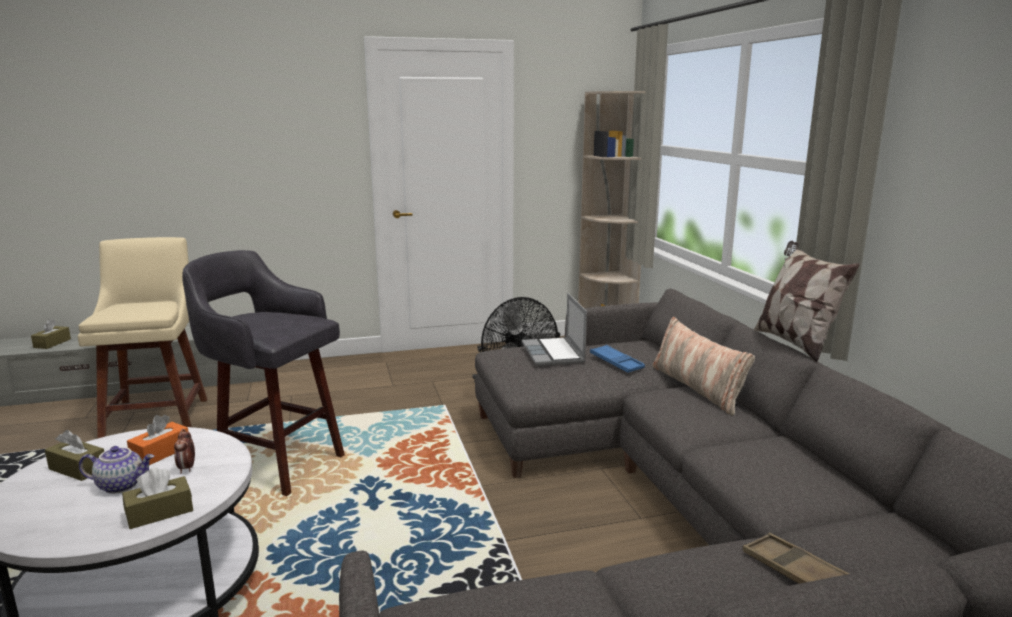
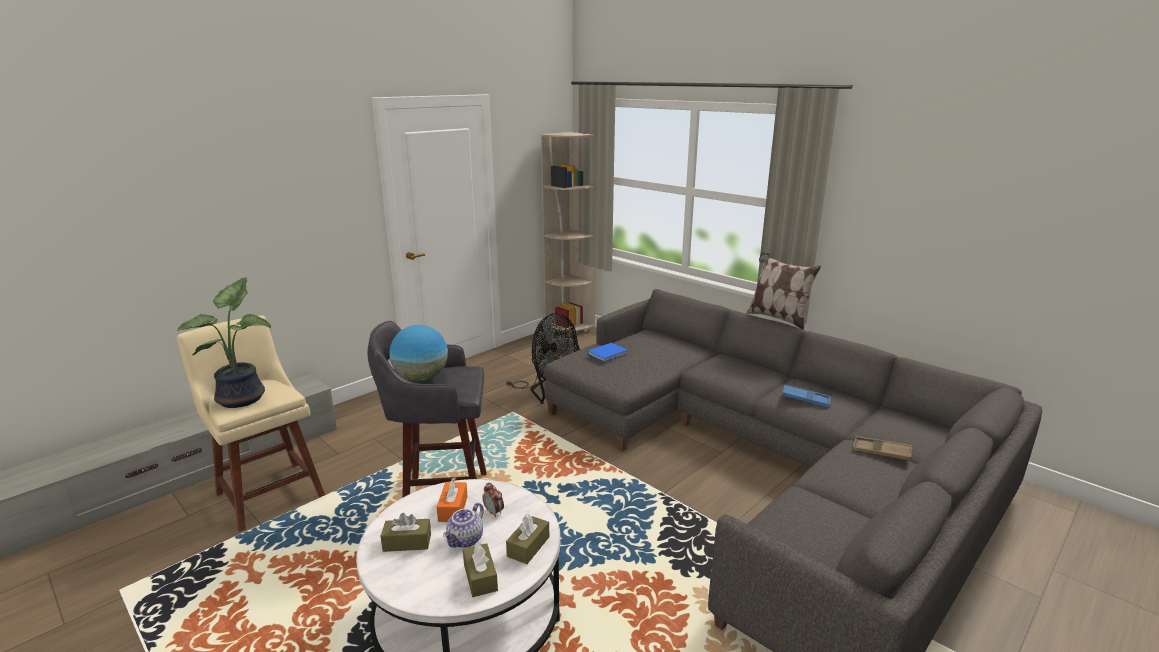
camera: 30 degrees left, 5 degrees up
brown tissue box [31,319,71,349] -> brown tissue box moved to [463,542,498,597]
teapot [79,446,154,494] -> teapot turned 150 degrees clockwise [443,503,484,548]
laptop [522,293,587,366] -> blue book [588,343,628,362]
blue tray [590,345,645,373] -> blue tray moved to [782,384,831,407]
pillow [652,317,755,416] -> none
none -> potted plant [177,277,271,408]
none -> globe [389,325,448,381]

